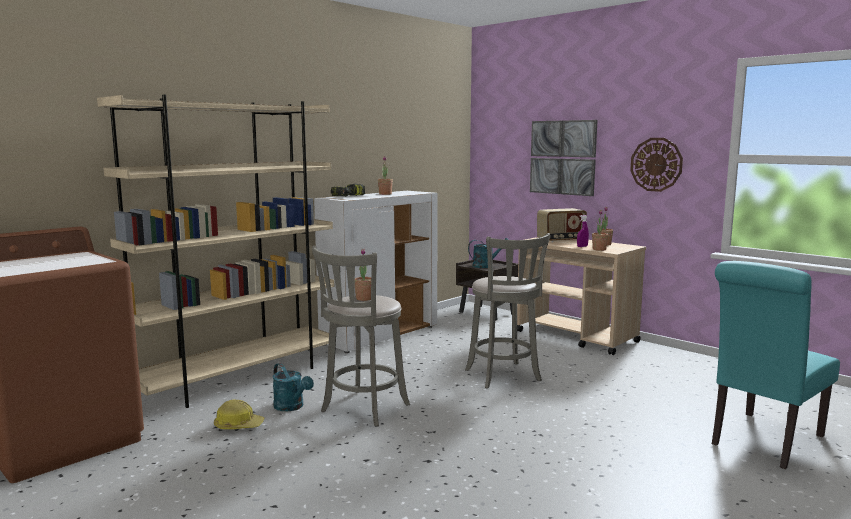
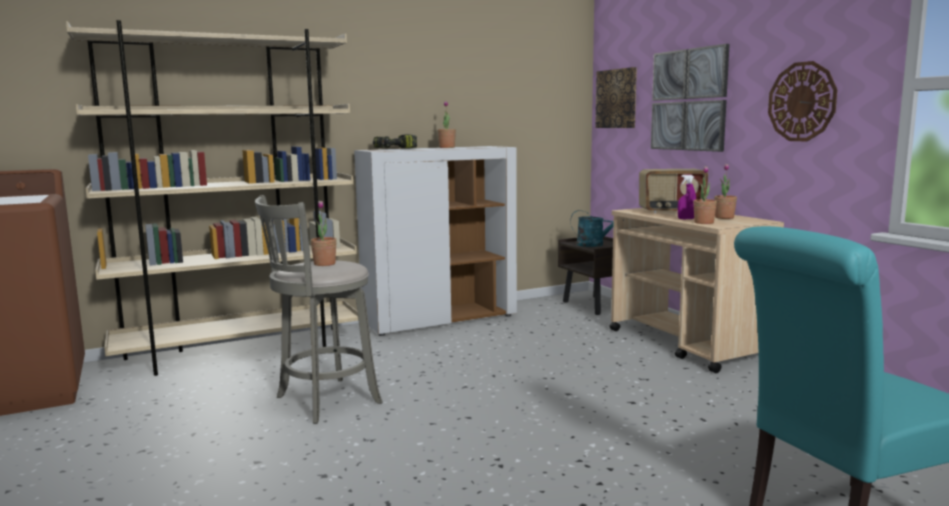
camera: 20 degrees right, 0 degrees up
hard hat [214,400,265,429] -> none
turquoise watering can [272,363,314,411] -> none
grey stool [465,233,550,388] -> none
none -> picture [595,67,637,128]

